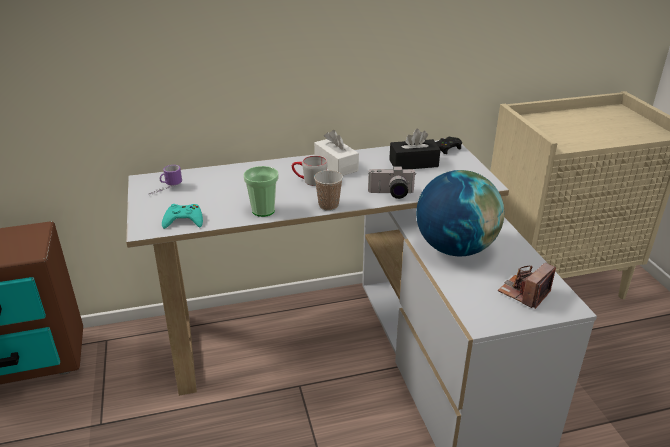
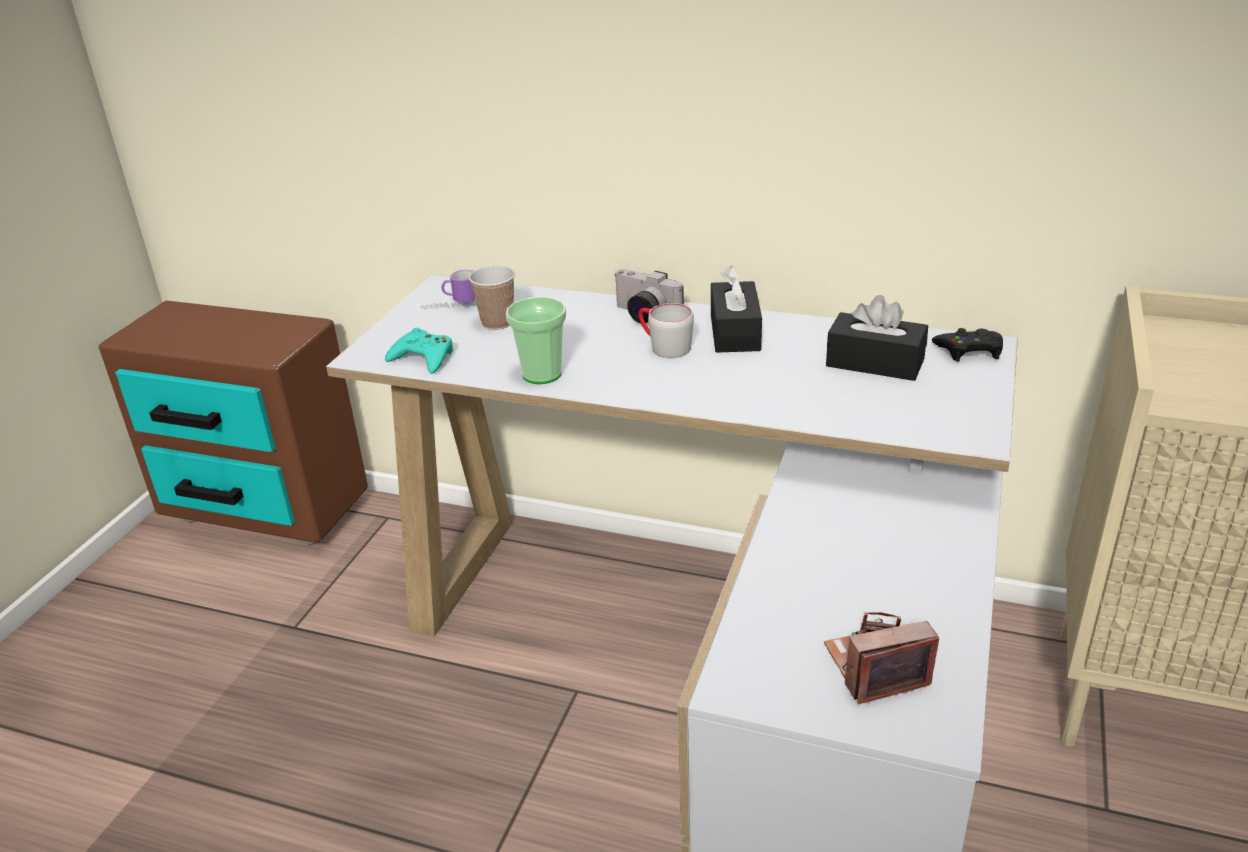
camera: 35 degrees right, 0 degrees up
white tissue box [314,130,359,176] -> black tissue box [711,266,762,353]
cup [314,170,343,211] -> cup moved to [469,266,515,330]
camera [368,166,416,199] -> camera moved to [614,269,684,323]
globe [416,170,504,256] -> none

